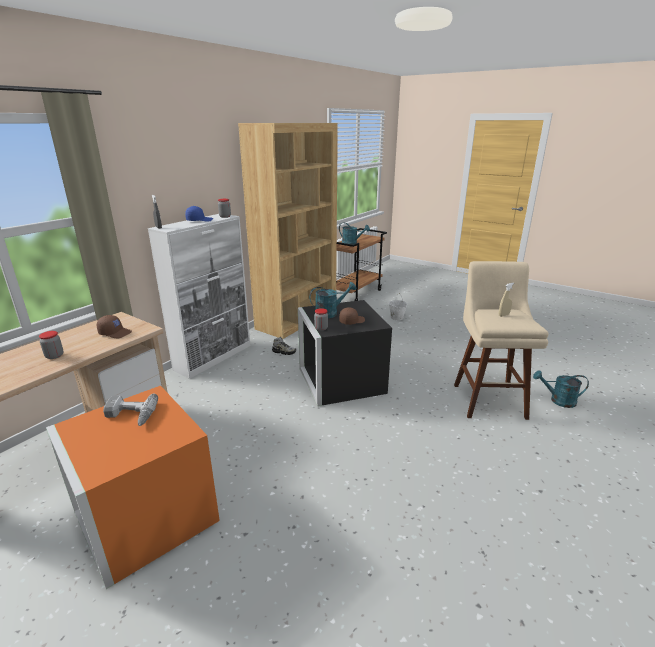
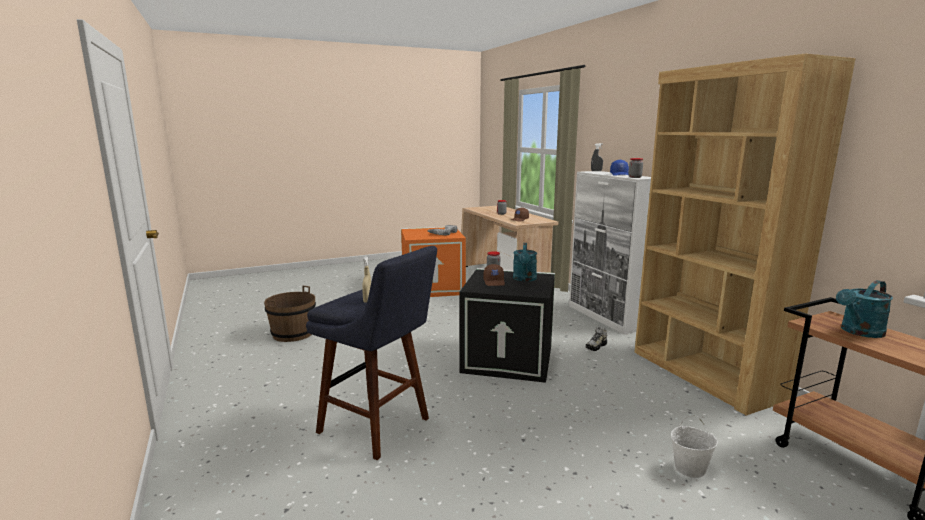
camera: 120 degrees right, 10 degrees down
beige stool [454,261,548,420] -> blue stool [306,246,437,460]
turquoise watering can [533,370,589,408] -> none
none -> brown bucket [264,286,316,342]

